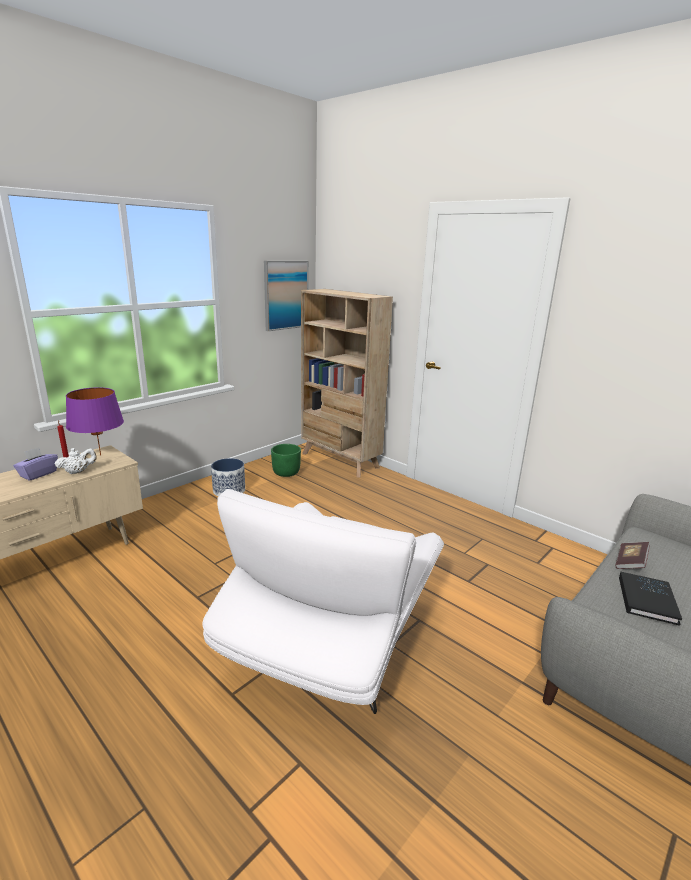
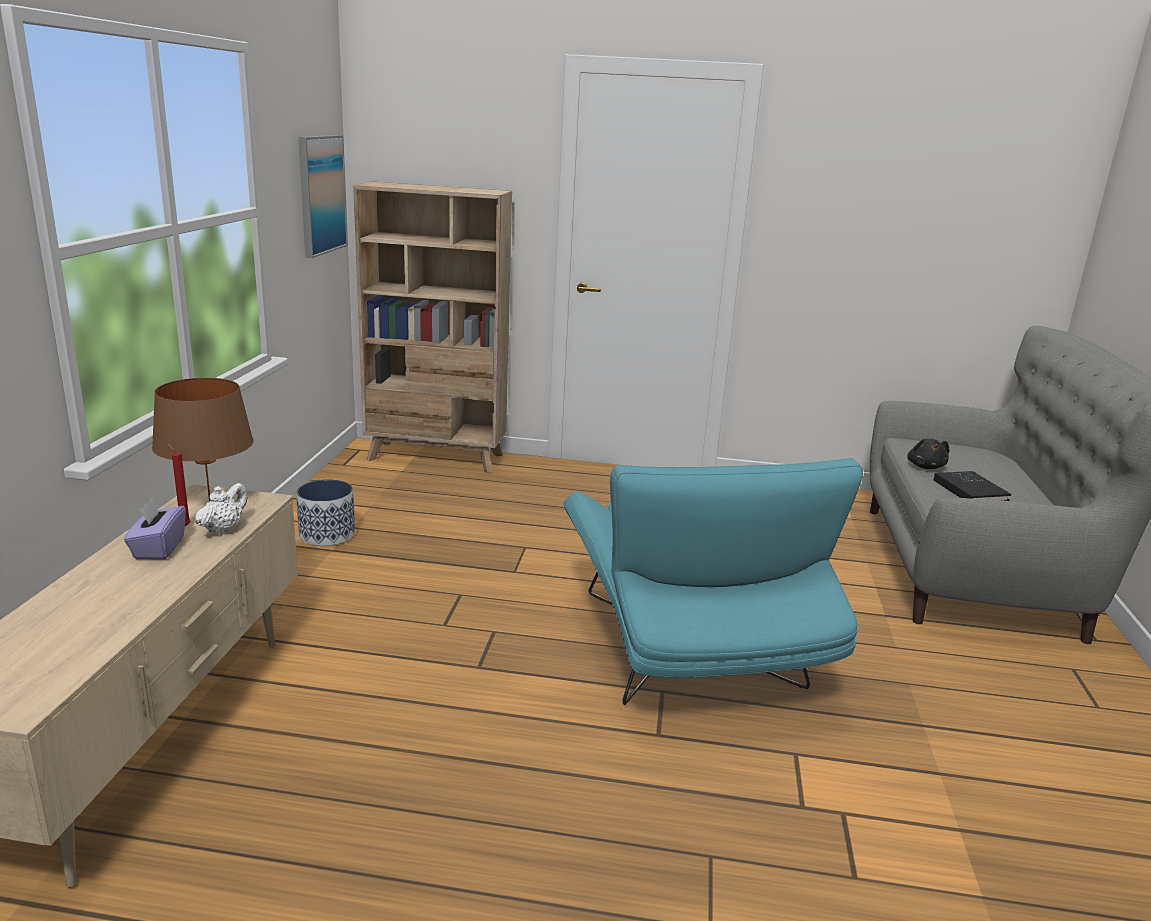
camera: 35 degrees left, 0 degrees up
purple table lamp [66,387,124,456] -> brown table lamp [152,378,254,501]
white armchair [202,489,444,714] -> turquoise armchair [563,458,863,705]
green planter [271,444,301,477] -> none
book [615,542,650,569] -> black plush toy [907,438,949,469]

